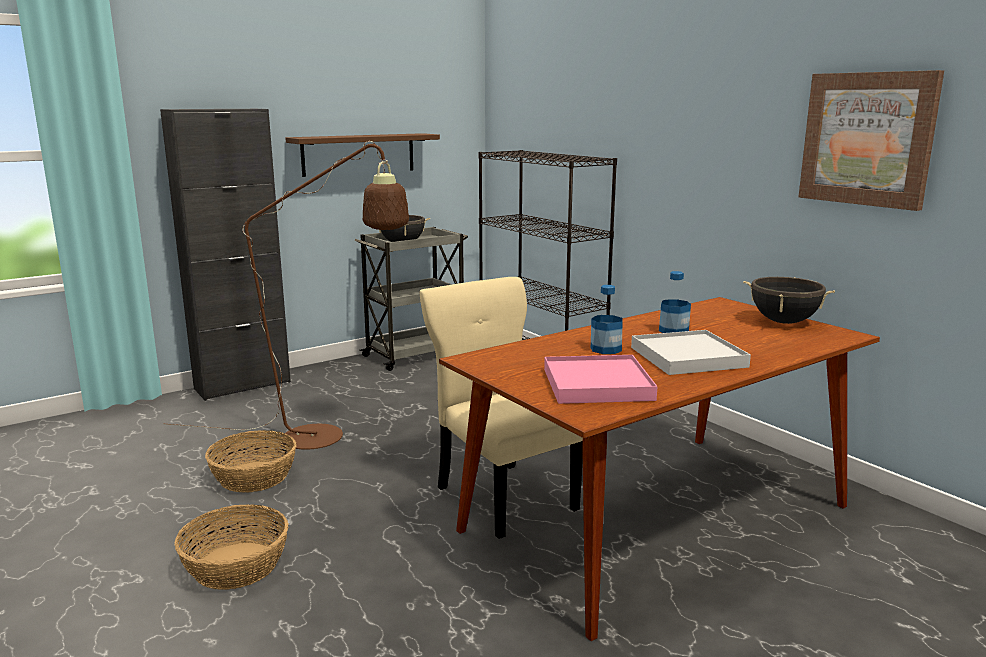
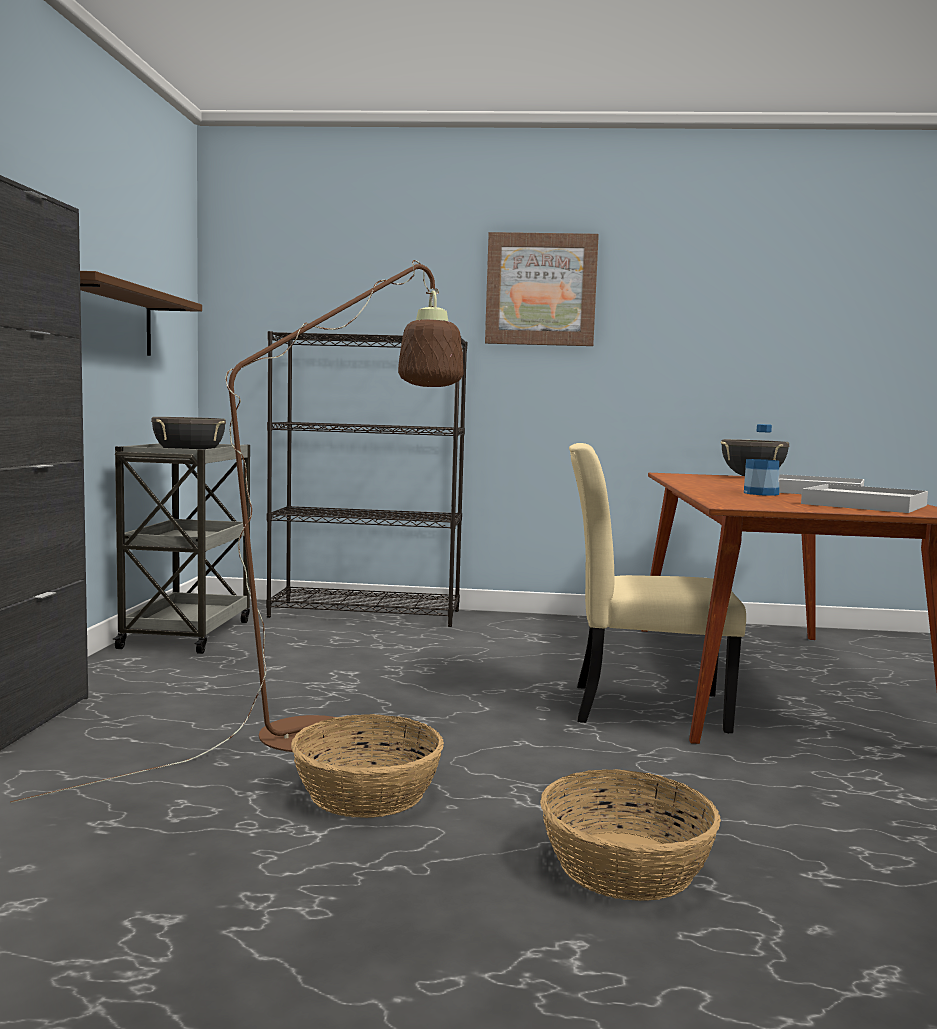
camera: 50 degrees left, 10 degrees down
pink tray [544,355,658,404] -> white tray [801,484,928,513]
bottle [659,271,691,333] -> none
picture [799,70,944,211] -> picture moved to [485,232,599,346]

